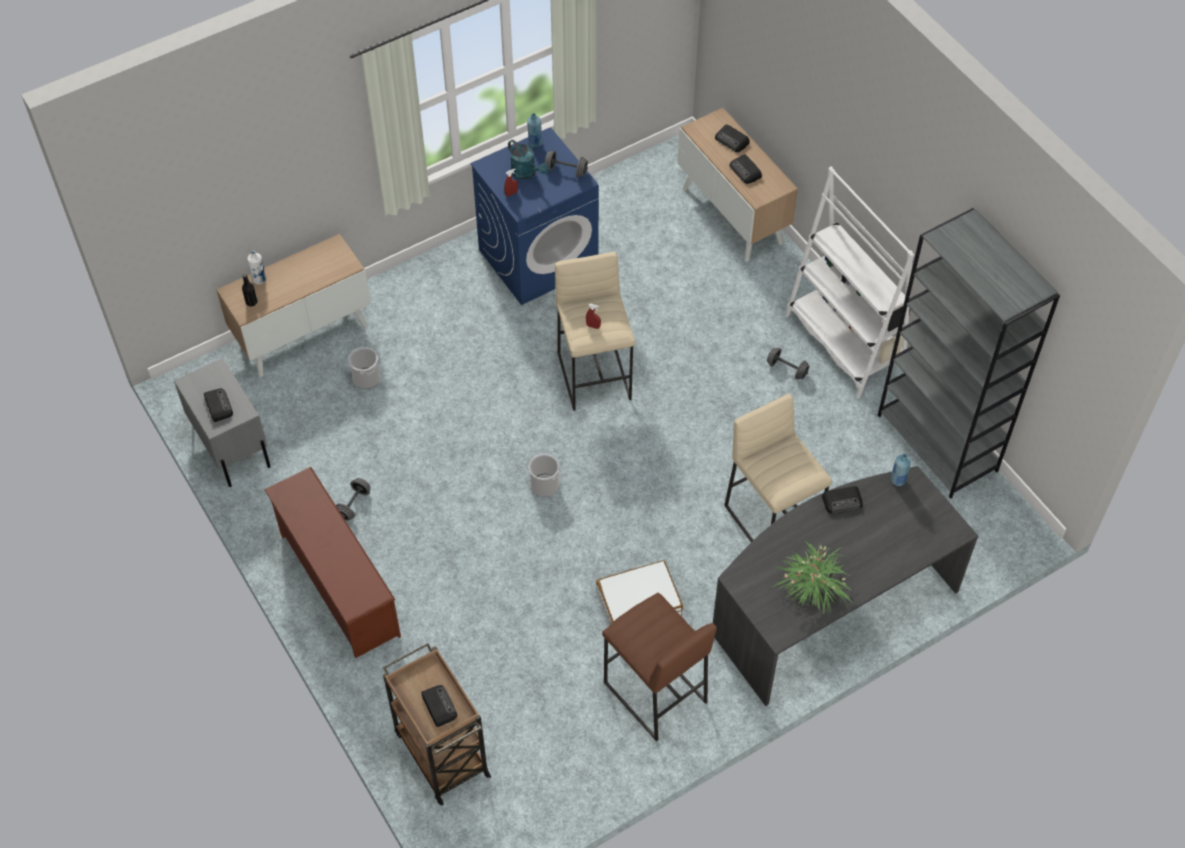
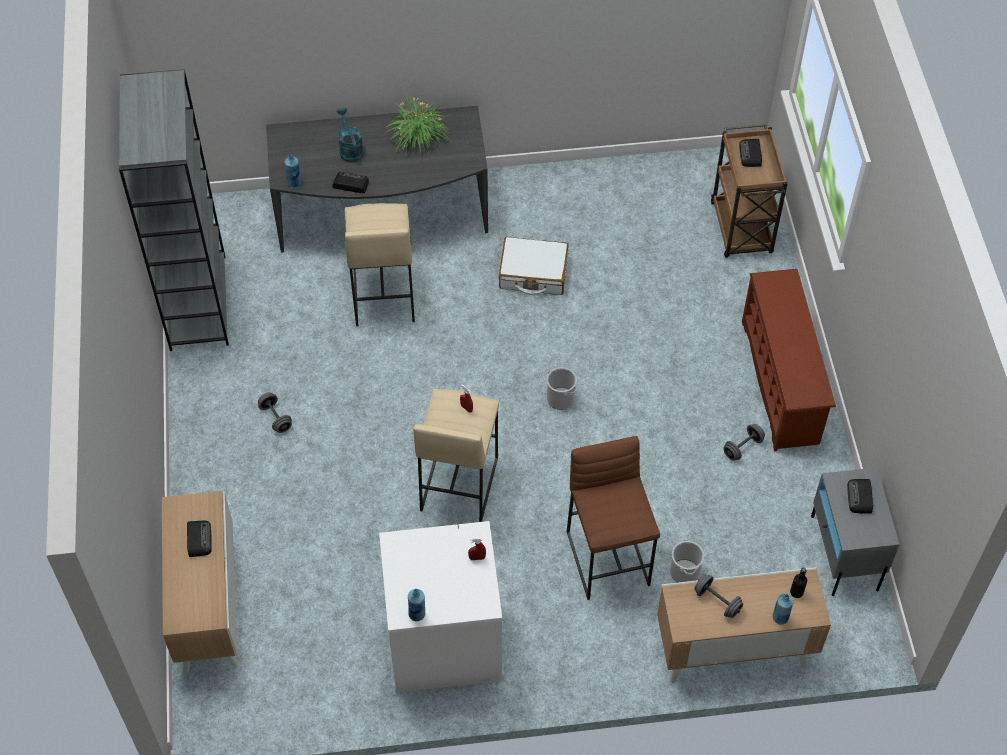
camera: 155 degrees left, 0 degrees up
white bottle [247,251,266,284] -> blue bottle [773,593,794,625]
blue washing machine [470,127,599,305] -> white washing machine [379,521,502,693]
turquoise watering can [508,140,548,180] -> turquoise watering can moved to [337,108,364,163]
grey dumbbell [545,150,588,177] -> grey dumbbell moved to [694,575,743,618]
brown stool [602,593,717,742] -> brown stool moved to [566,436,660,600]
radio [715,124,750,152] -> none
white bookcase [785,166,915,399] -> none

